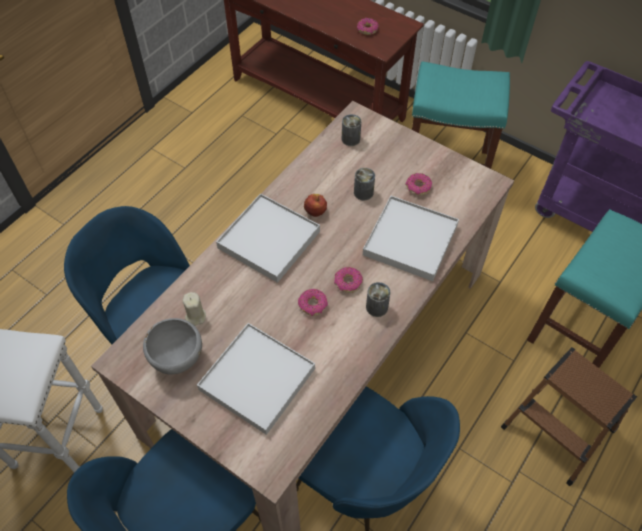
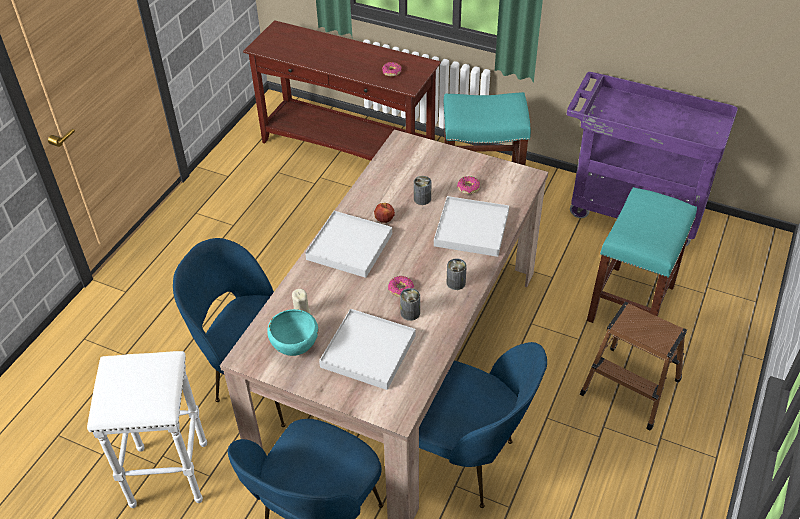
camera: 10 degrees left, 10 degrees down
grey bowl [143,318,202,375] -> turquoise bowl [267,309,318,356]
donut [334,267,363,293] -> none
can [342,114,361,146] -> can moved to [400,288,420,321]

